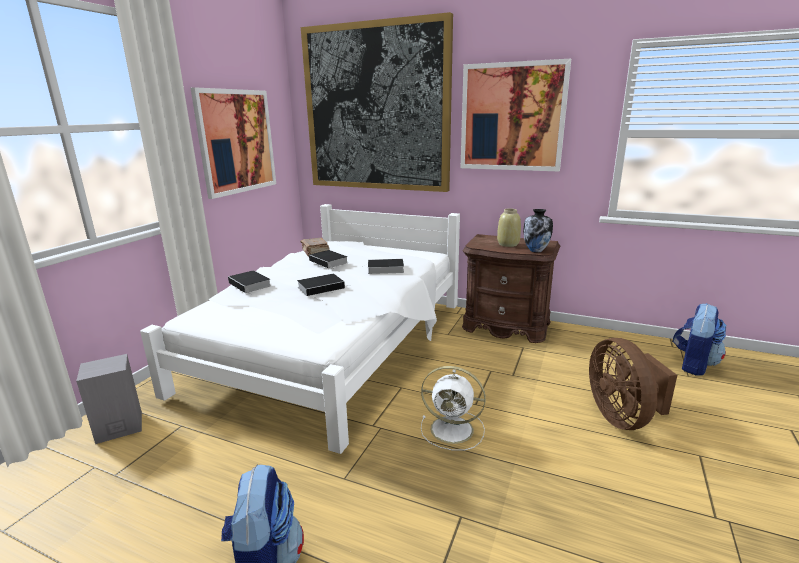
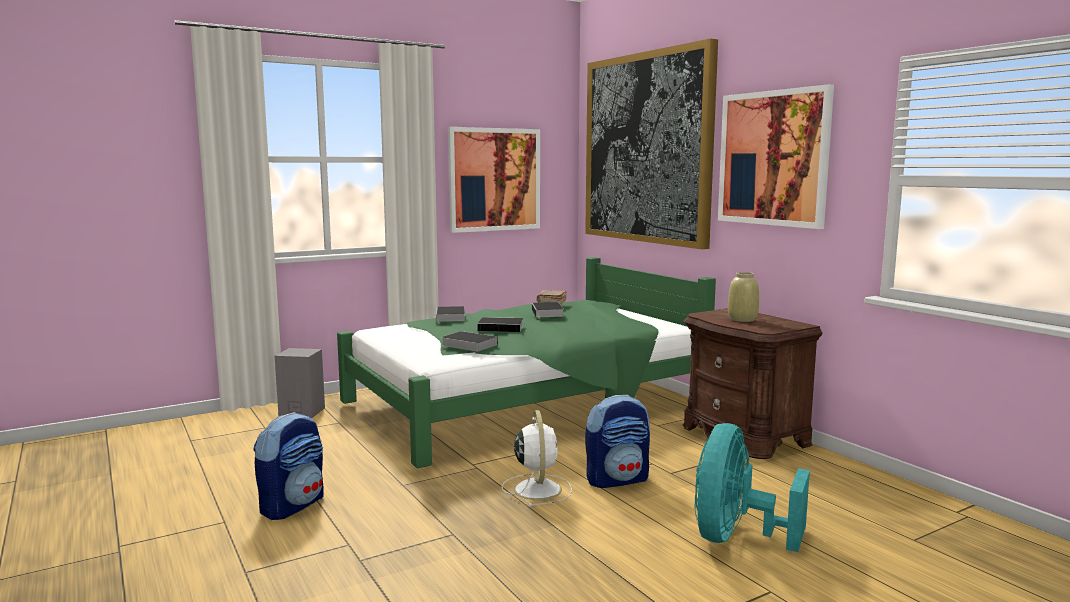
camera: 35 degrees right, 10 degrees down
white bed [140,204,460,454] -> green bed [337,257,716,468]
book [364,259,404,274] -> book moved to [442,331,498,352]
white fan [421,366,486,451] -> white fan turned 150 degrees counterclockwise [502,410,572,507]
vase [523,209,553,252] -> none
brown fan [589,338,677,430] -> turquoise fan [695,423,810,552]
backpack [672,303,726,376] -> backpack moved to [585,395,650,488]

